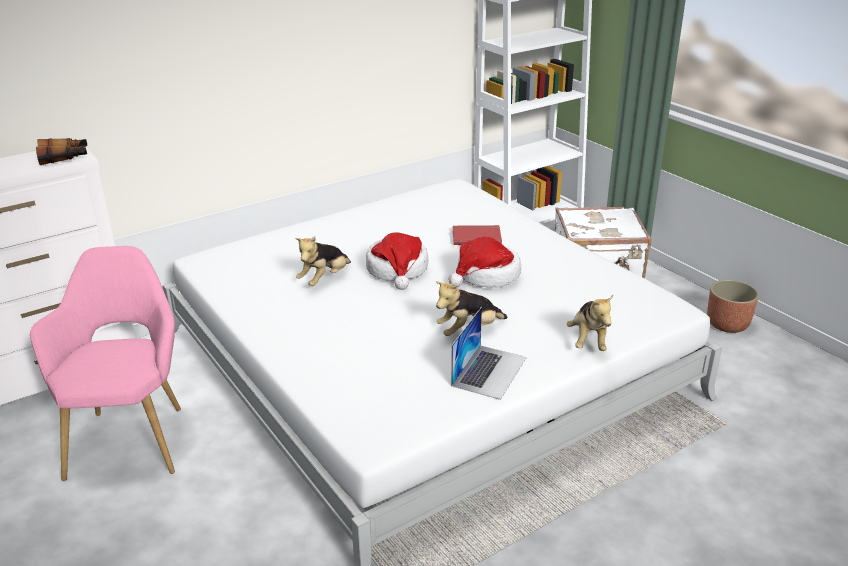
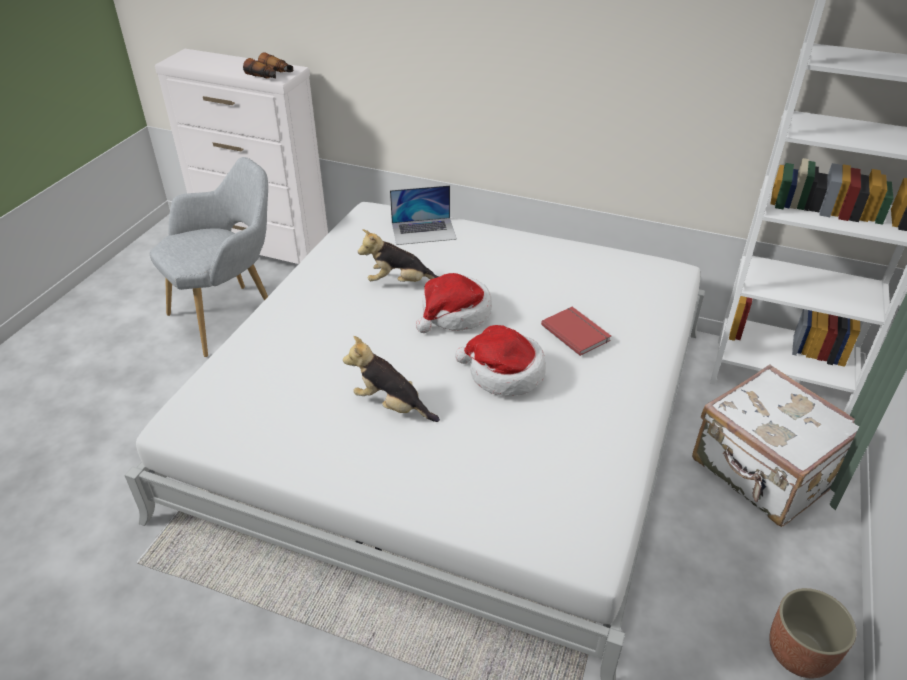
camera: 55 degrees right, 10 degrees up
pink armchair [30,246,181,481] -> grey armchair [150,157,268,357]
laptop [451,307,527,400] -> laptop moved to [390,185,457,245]
plush toy [567,295,613,351] -> none

